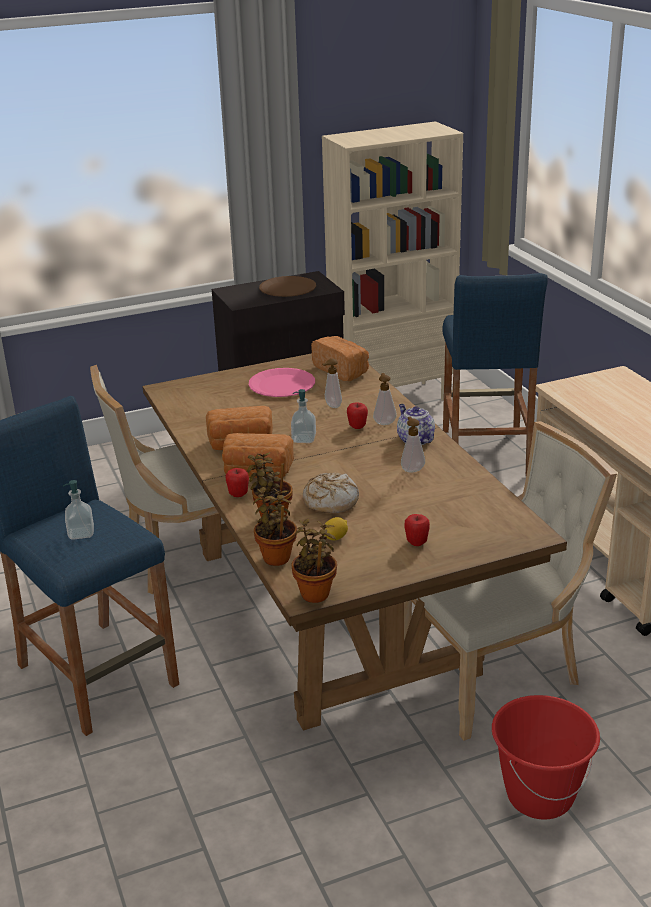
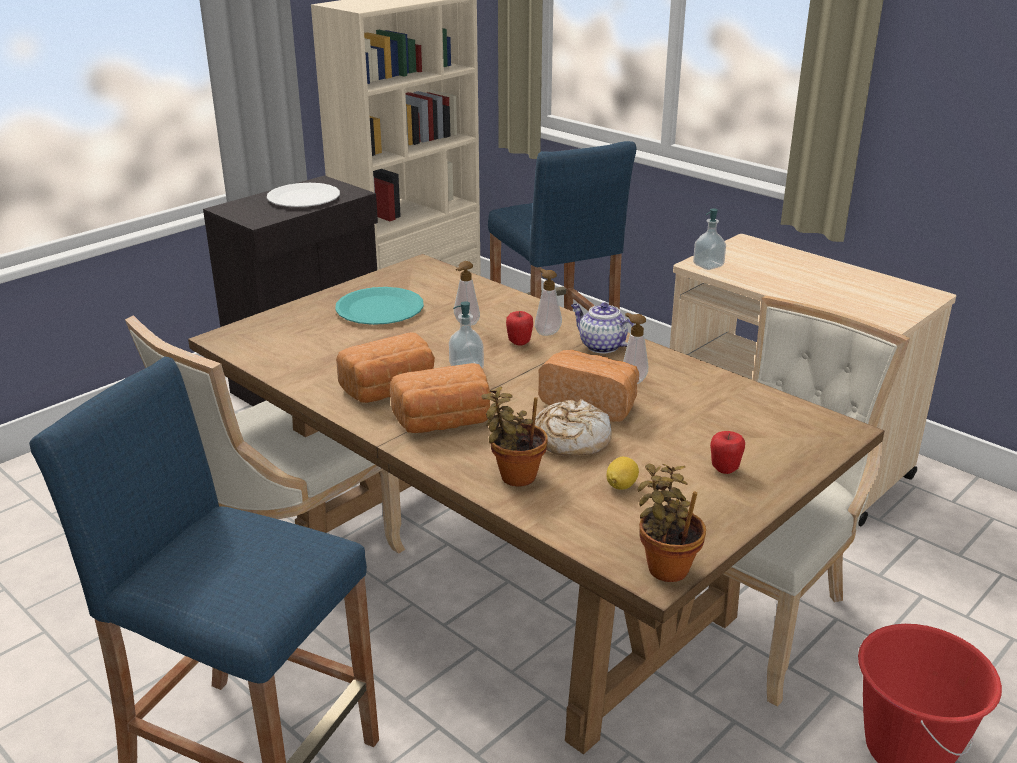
camera: 25 degrees left, 0 degrees up
soap dispenser [63,480,94,540] -> soap dispenser moved to [693,208,726,270]
apple [225,468,249,497] -> none
pink plate [249,368,315,397] -> turquoise plate [335,287,424,325]
potted plant [253,487,297,566] -> none
brown plate [259,276,316,297] -> white plate [267,183,340,207]
bread [311,336,369,381] -> bread moved to [538,350,639,422]

